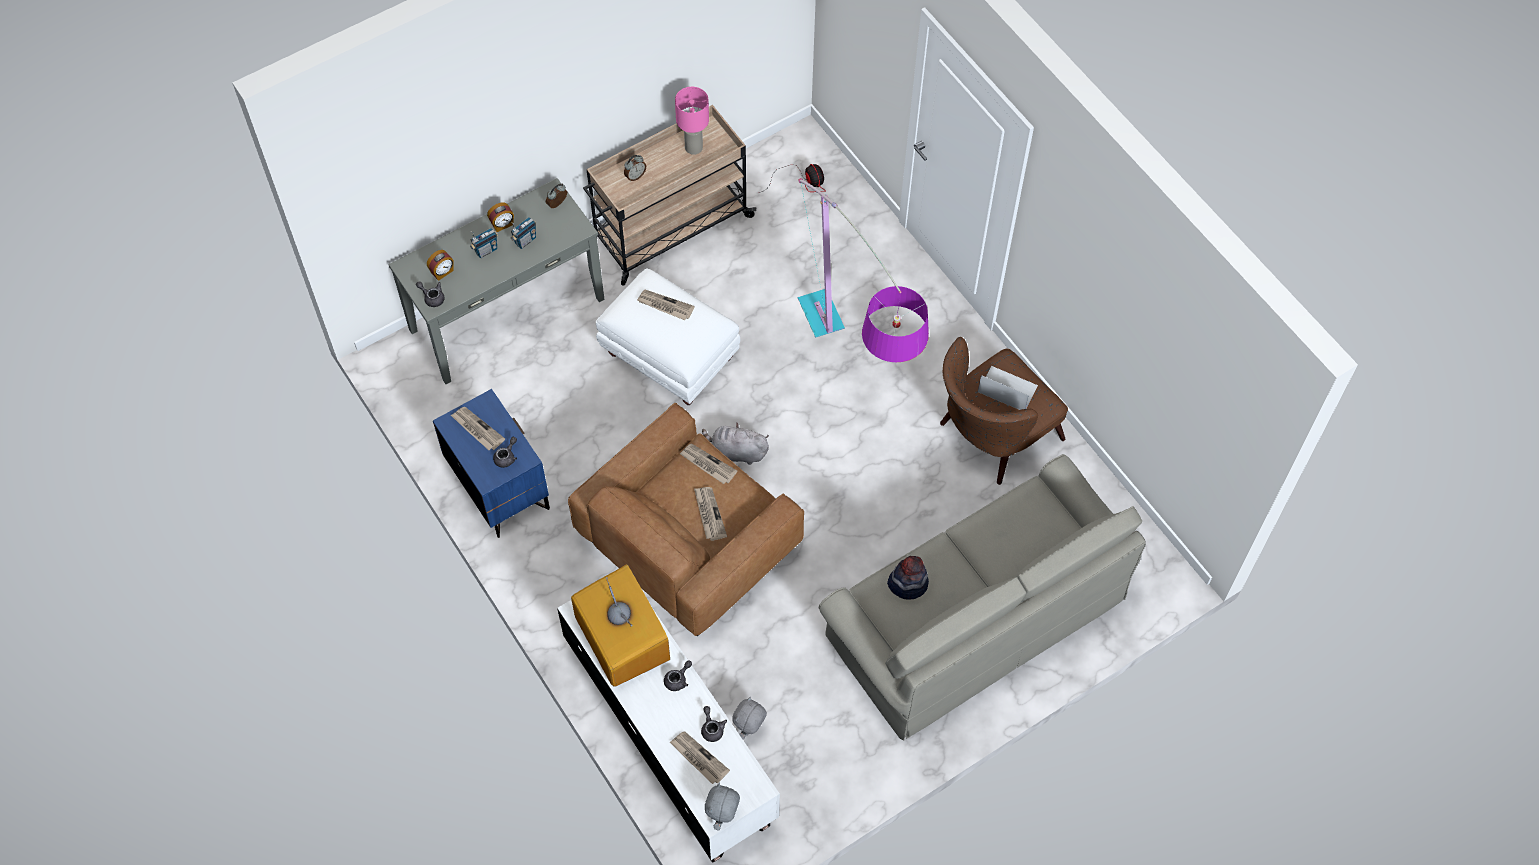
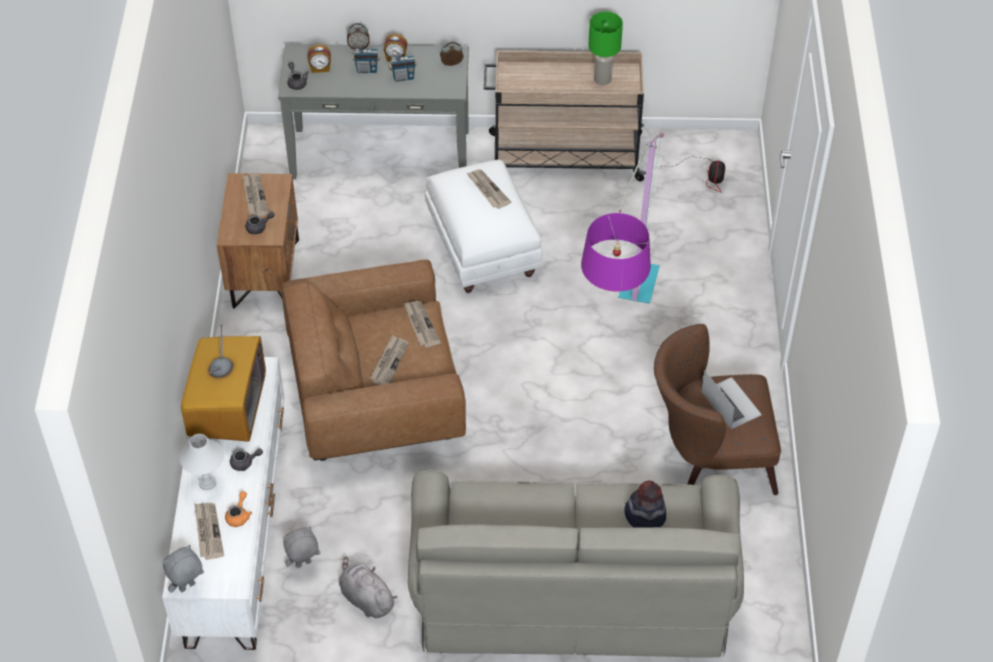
camera: 35 degrees right, 10 degrees down
blue nightstand [433,389,550,538] -> brown nightstand [217,173,299,309]
alarm clock [624,155,646,181] -> alarm clock moved to [347,23,370,49]
pink table lamp [675,87,709,155] -> green table lamp [588,11,623,85]
grey teapot [701,706,727,742] -> orange teapot [225,491,252,527]
grey plush toy [702,423,769,465] -> grey plush toy moved to [339,556,397,618]
hat [887,556,929,600] -> hat moved to [624,481,666,528]
none -> white table lamp [180,434,224,490]

